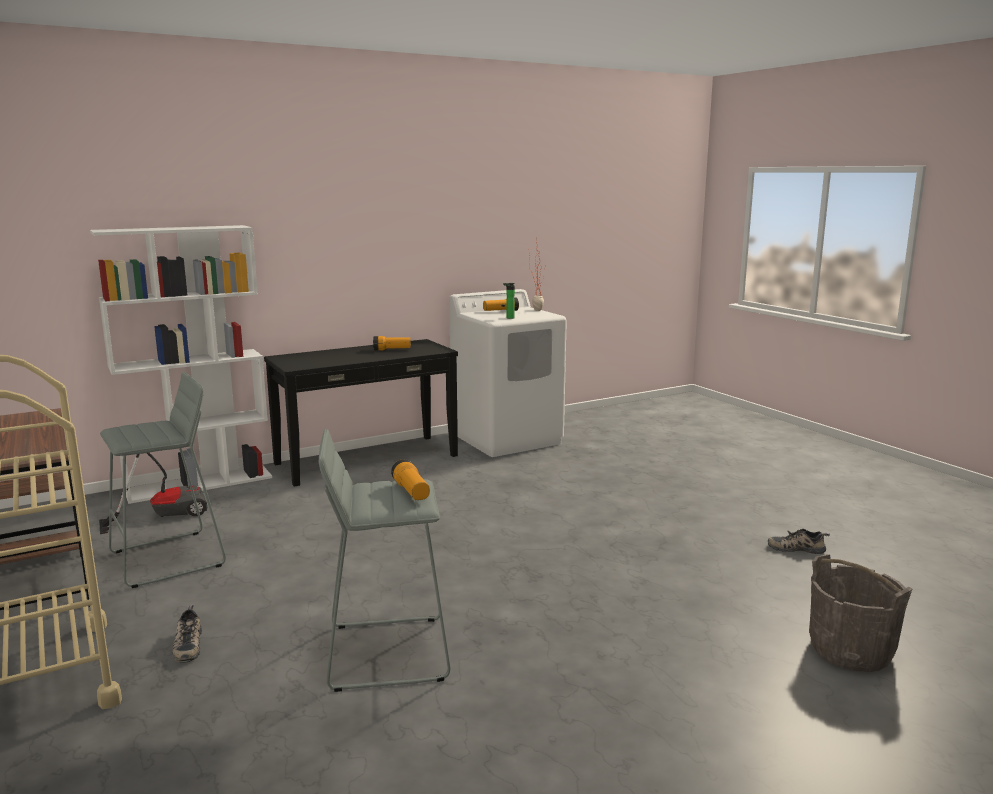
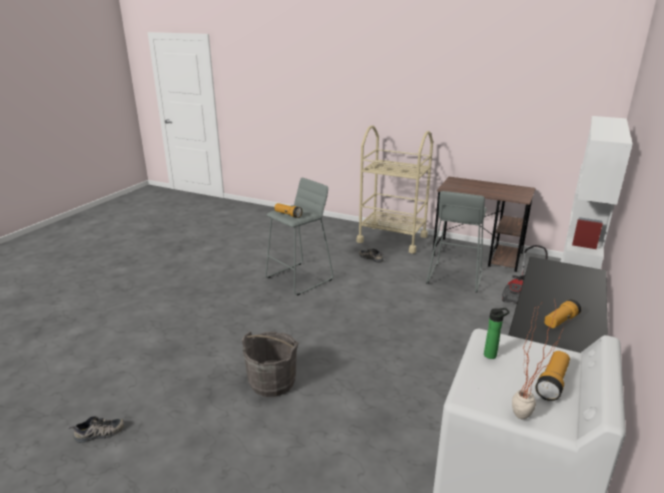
camera: 145 degrees right, 10 degrees up
grey bucket [809,554,912,672] -> grey bucket moved to [242,331,299,397]

